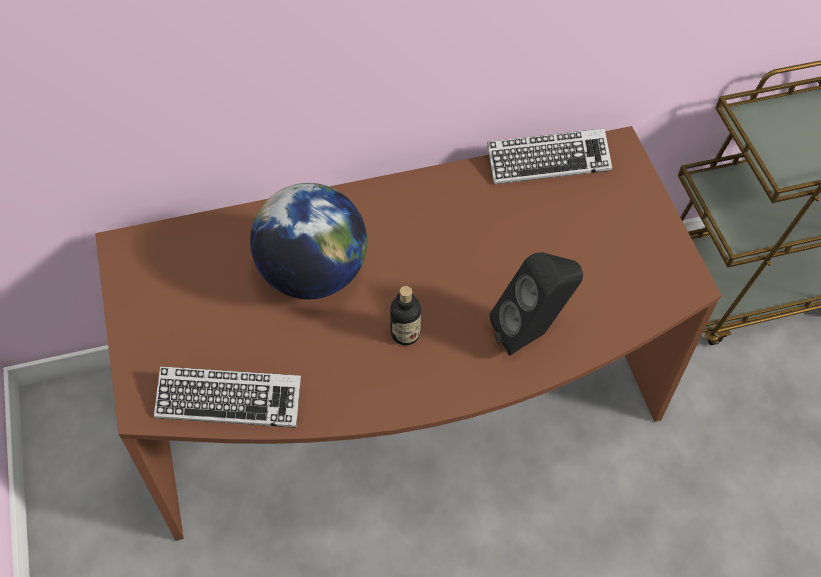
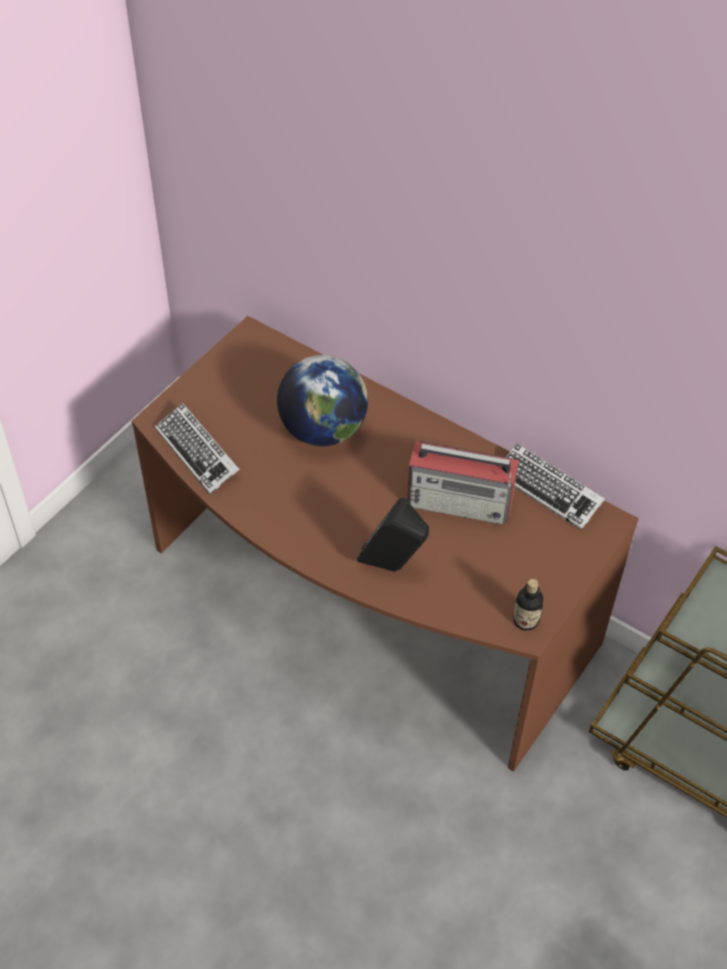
camera: 50 degrees right, 5 degrees down
bottle [390,286,421,345] -> bottle moved to [513,579,543,631]
none -> radio [407,441,519,525]

